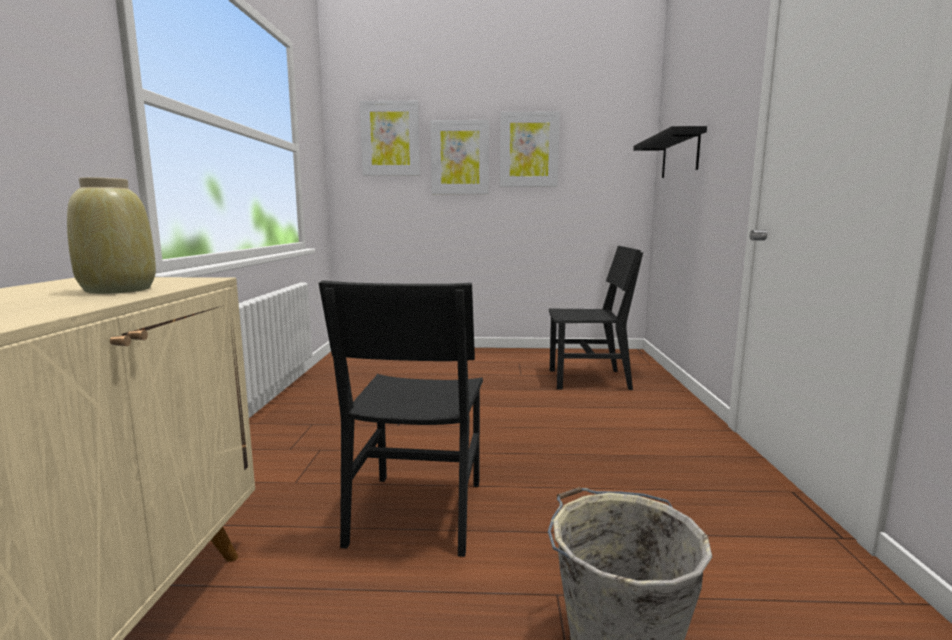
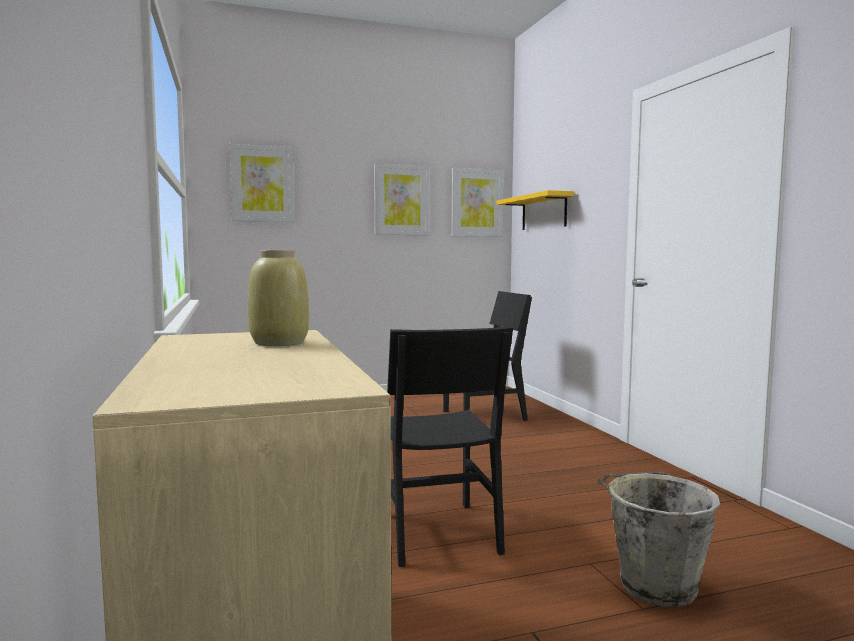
camera: 20 degrees left, 5 degrees down
picture [431,120,489,194] -> picture moved to [451,168,503,237]
black shelf [633,126,707,178] -> yellow shelf [497,190,574,230]

